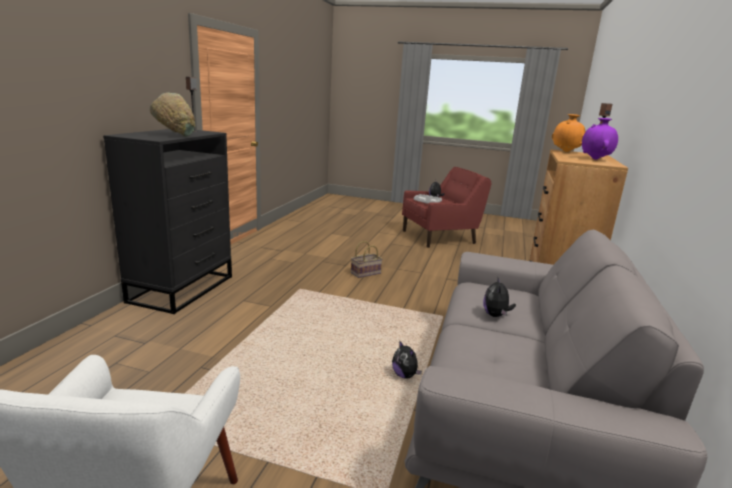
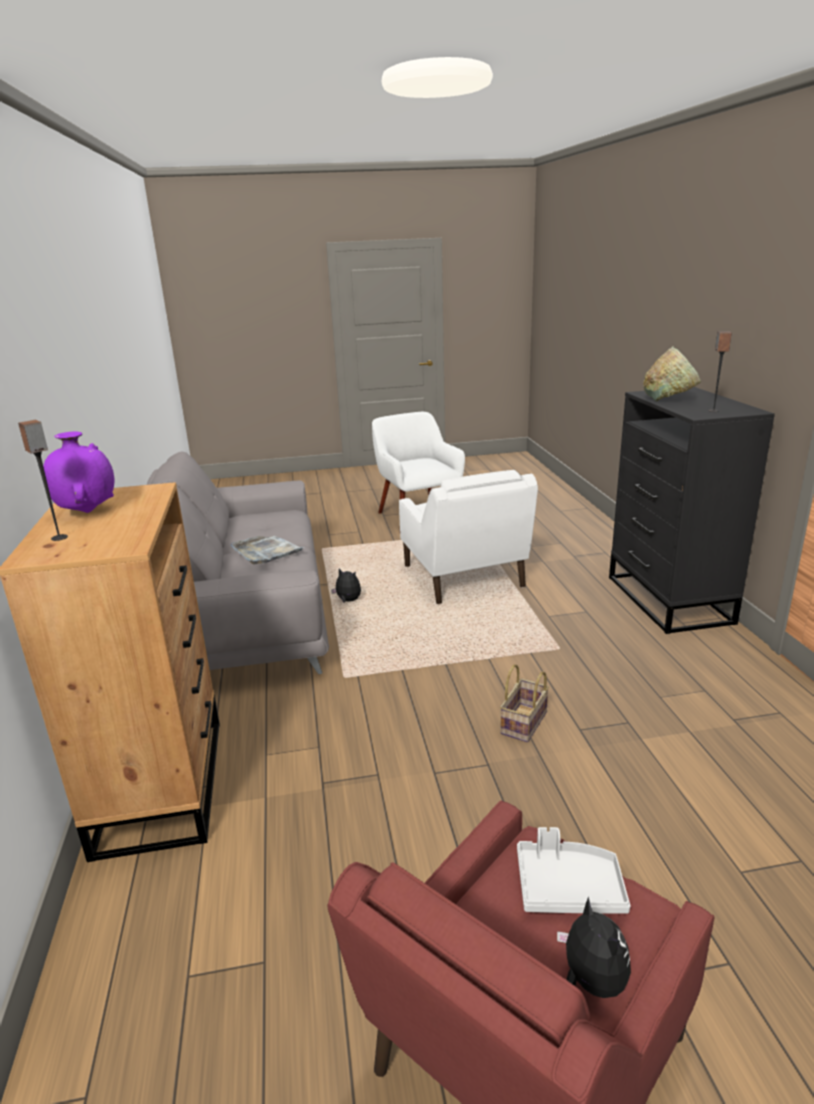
camera: 155 degrees right, 5 degrees up
plush toy [483,277,516,317] -> grey tray [230,536,305,565]
orange vase [552,114,586,152] -> none
none -> white armchair [399,470,538,604]

